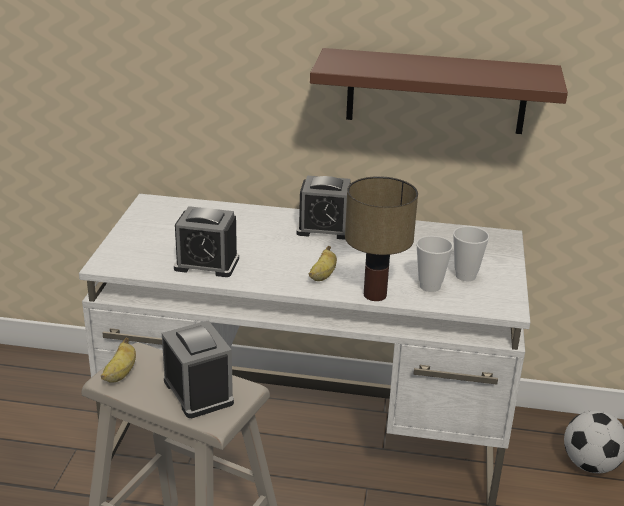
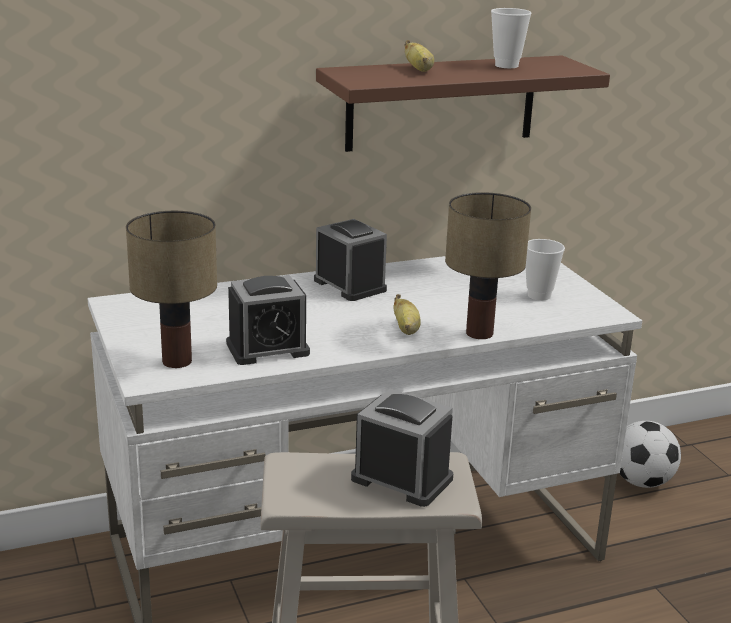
camera: 30 degrees left, 5 degrees down
banana [101,337,136,383] -> banana moved to [404,40,434,72]
alarm clock [296,176,351,240] -> alarm clock turned 105 degrees counterclockwise [314,219,387,301]
cup [416,236,453,292] -> cup moved to [491,8,532,68]
none -> table lamp [126,211,217,368]

